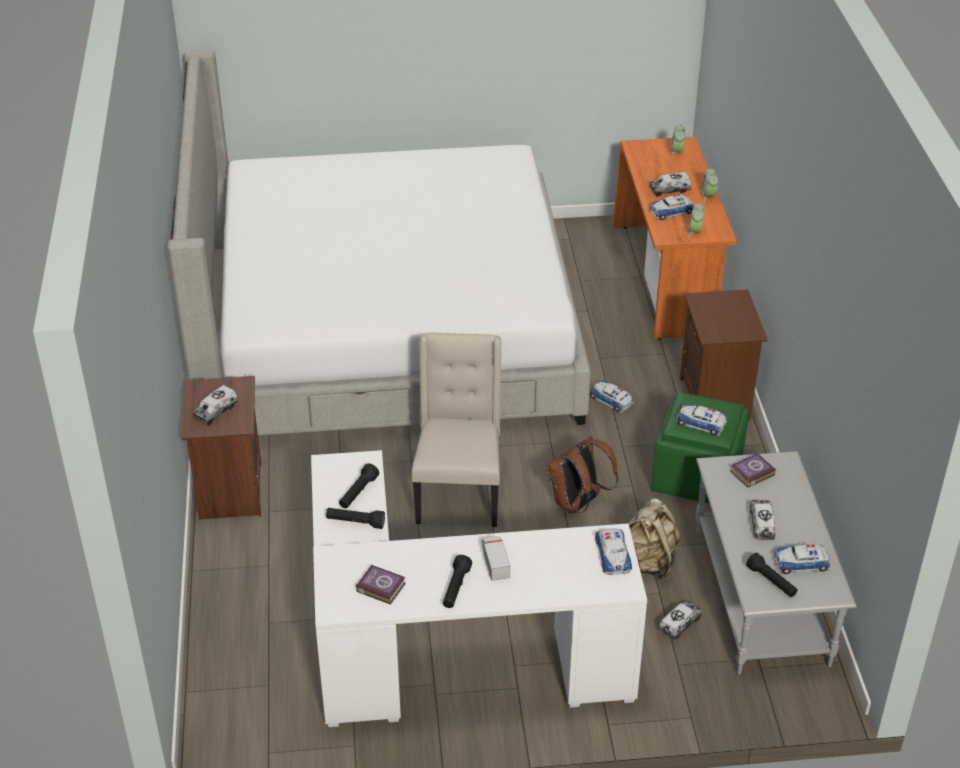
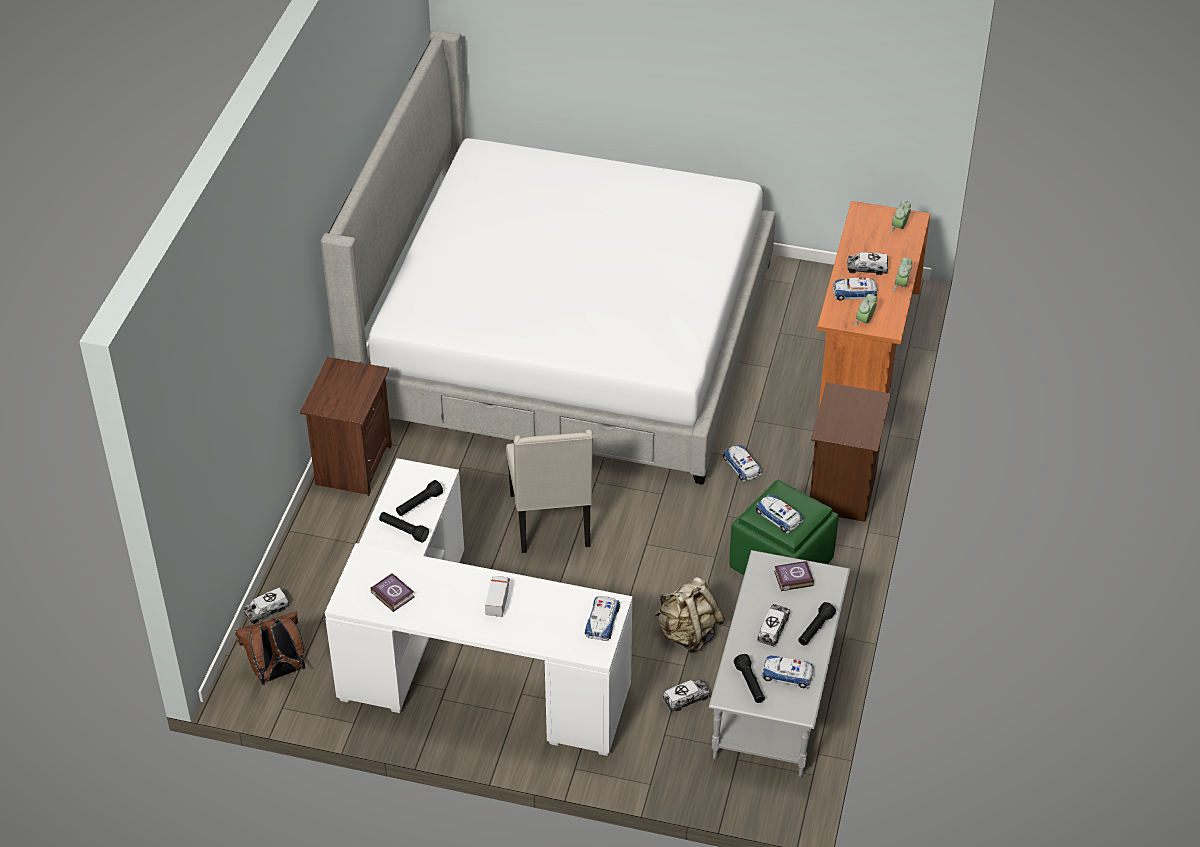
camera: 20 degrees right, 5 degrees up
toy truck [193,385,238,425] -> toy truck moved to [244,588,289,624]
beige chair [412,333,501,527] -> beige chair turned 150 degrees clockwise [506,429,593,553]
black flashlight [443,555,472,608] -> black flashlight moved to [798,602,836,645]
brown backpack [546,436,618,514] -> brown backpack moved to [235,611,305,685]

